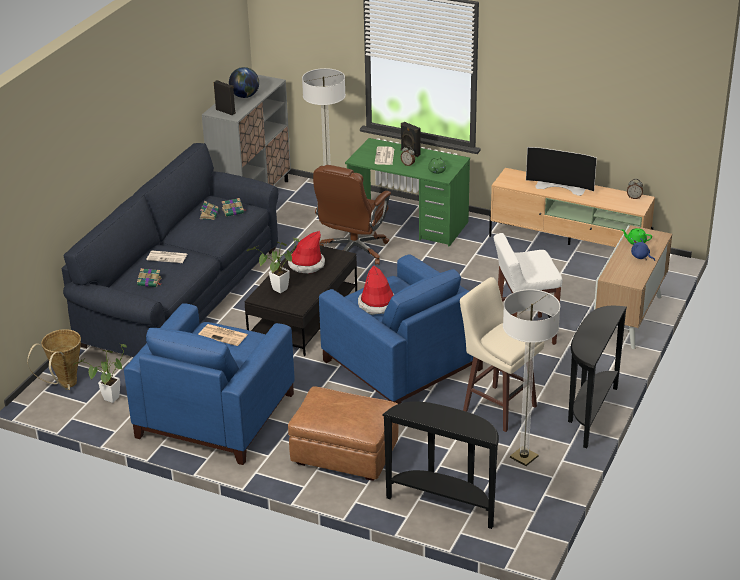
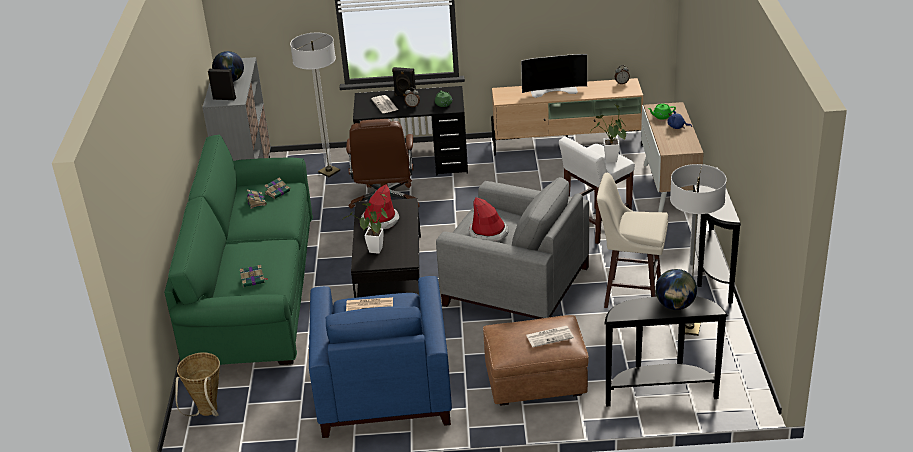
camera: 25 degrees left, 0 degrees up
blue sofa [62,143,278,357] -> green sofa [164,134,313,365]
potted plant [73,344,127,403] -> potted plant moved to [593,104,626,163]
newspaper [146,251,187,263] -> newspaper moved to [526,326,574,347]
blue armchair [319,254,483,404] -> grey armchair [436,177,589,319]
green desk [345,138,470,247] -> black desk [353,86,468,176]
none -> globe [655,269,697,310]

